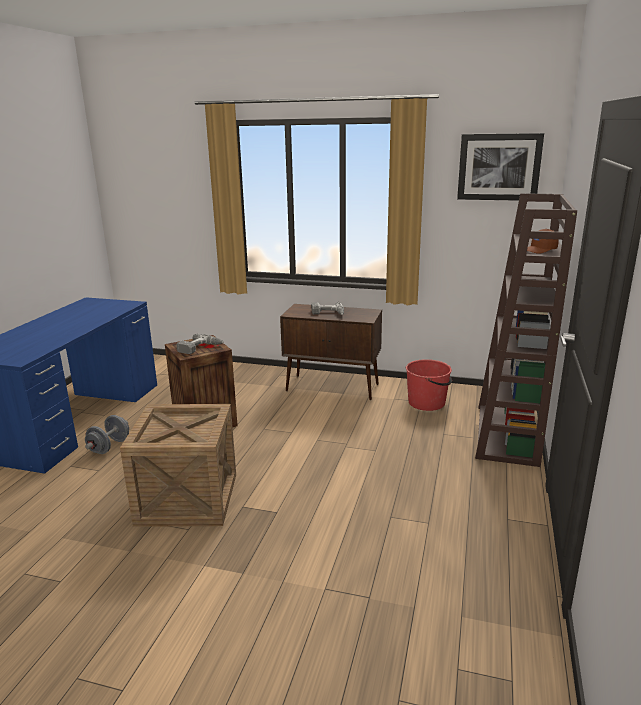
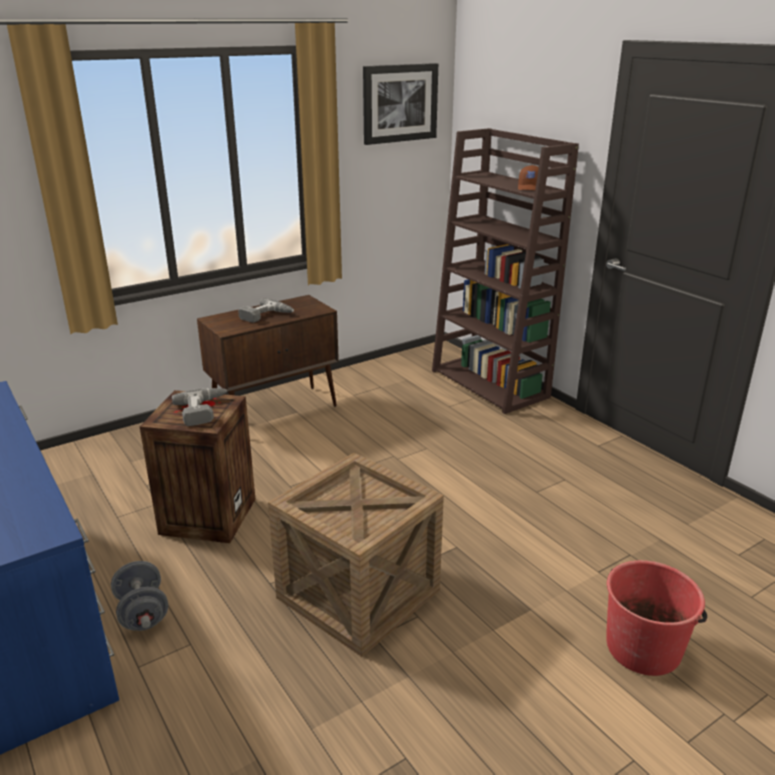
camera: 50 degrees left, 5 degrees up
red bucket [406,359,452,411] -> red bucket moved to [606,560,707,676]

